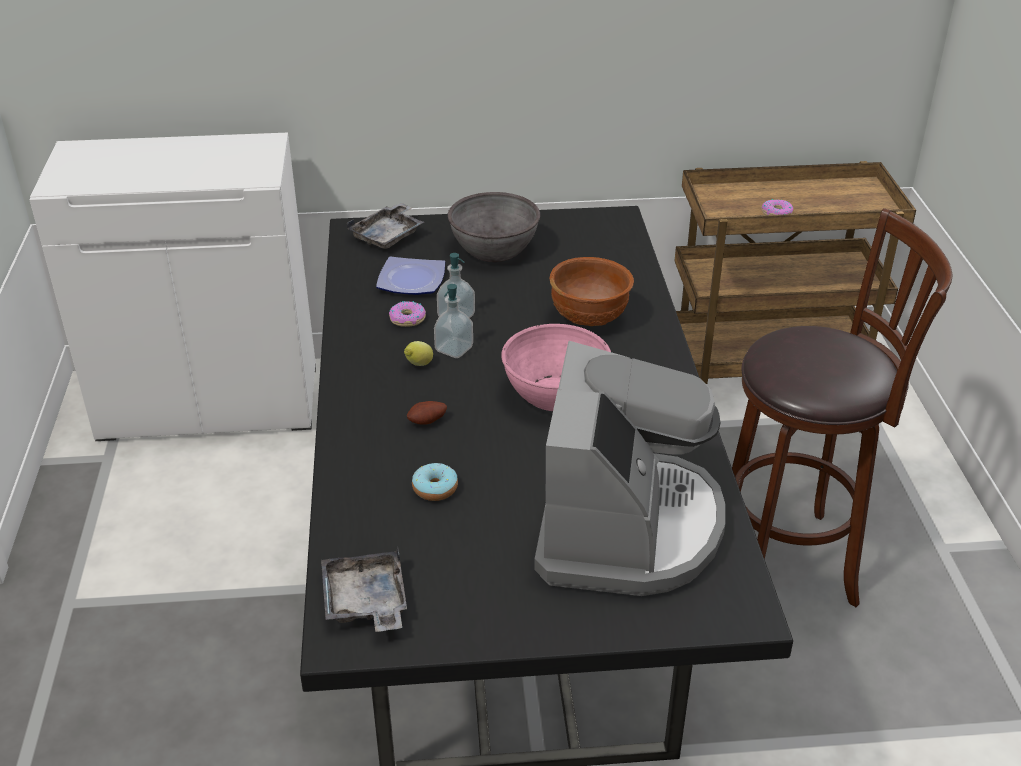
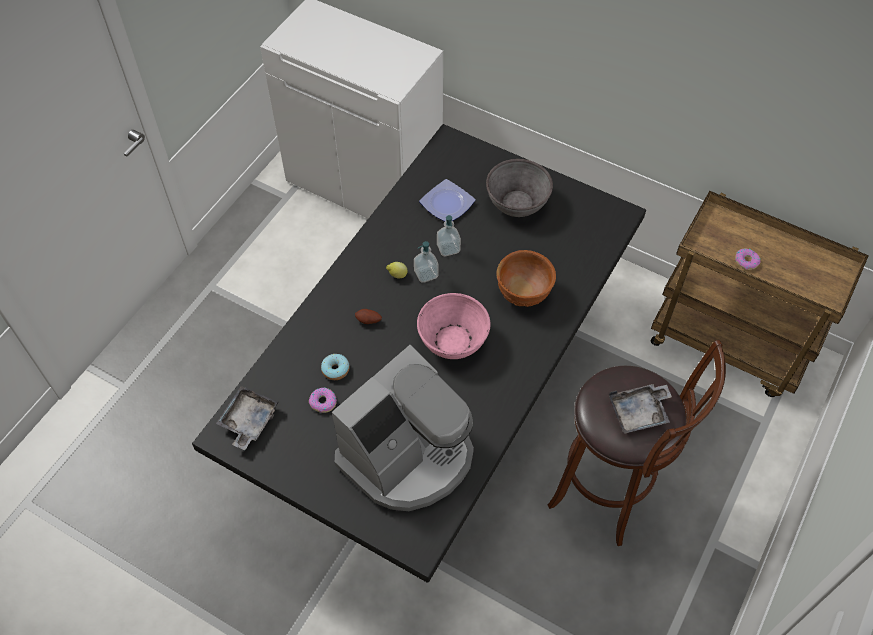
camera: 35 degrees right, 20 degrees up
grey tray [347,202,424,249] -> grey tray moved to [609,384,672,434]
donut [389,301,426,327] -> donut moved to [309,388,337,413]

